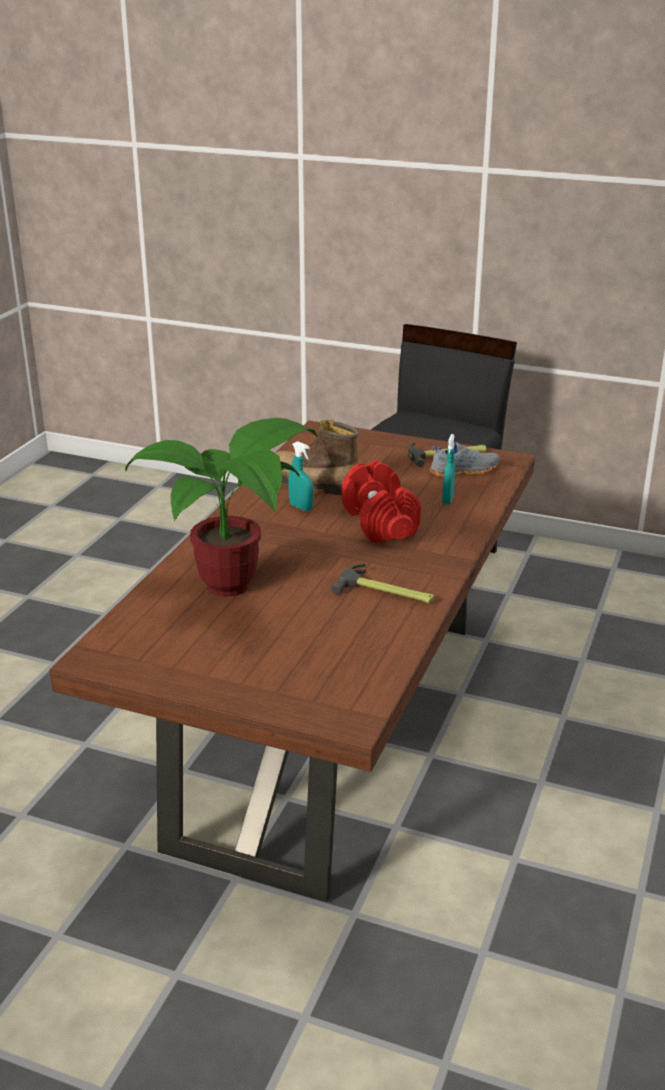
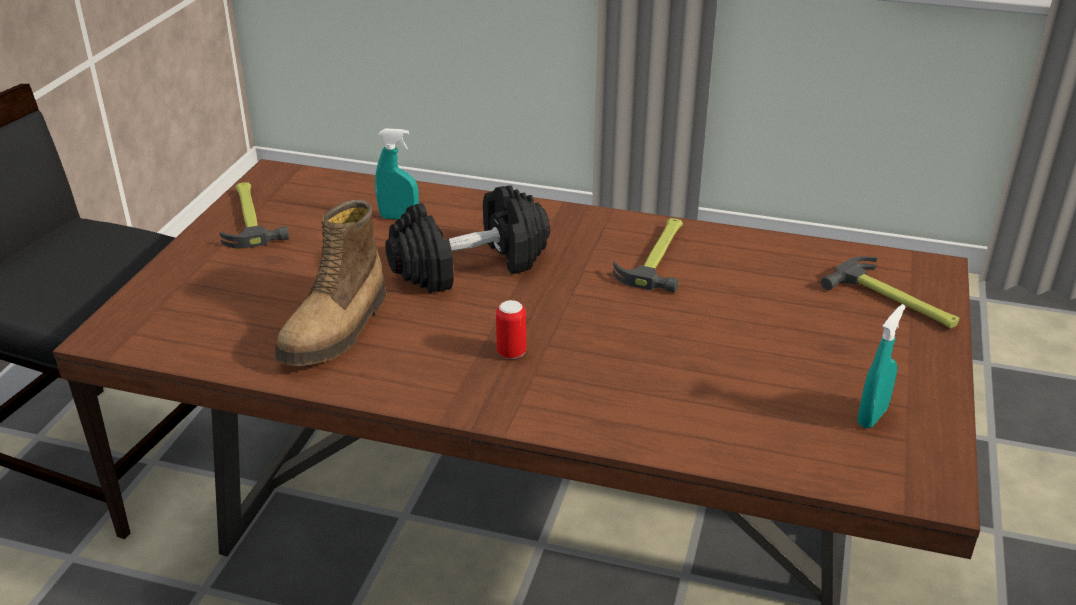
camera: 95 degrees left, 5 degrees up
potted plant [125,418,318,597] -> none
turquoise spray bottle [288,441,314,511] -> turquoise spray bottle moved to [858,304,906,428]
red dumbbell [342,461,421,543] -> black dumbbell [385,185,550,293]
grey shoe [430,442,499,477] -> none
none -> can [496,300,526,359]
none -> hammer [821,256,959,328]

